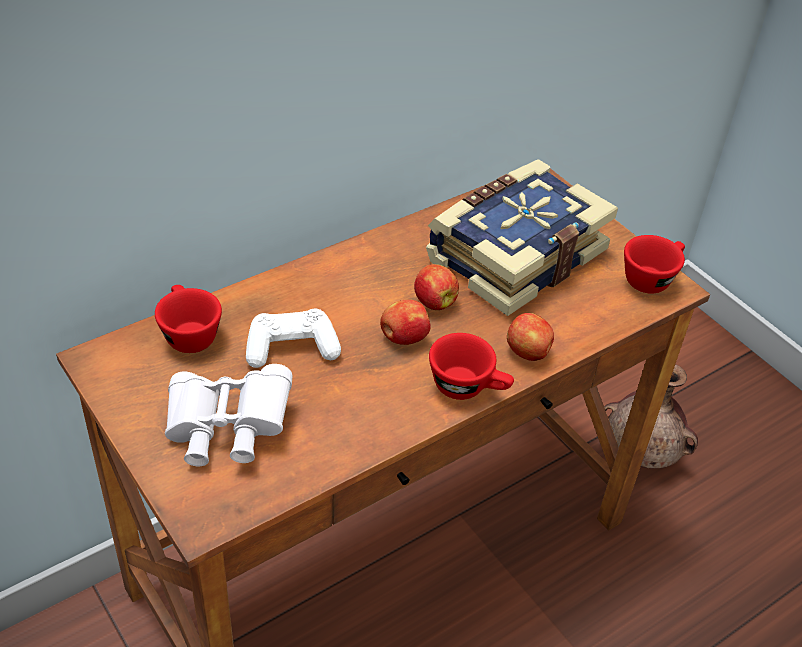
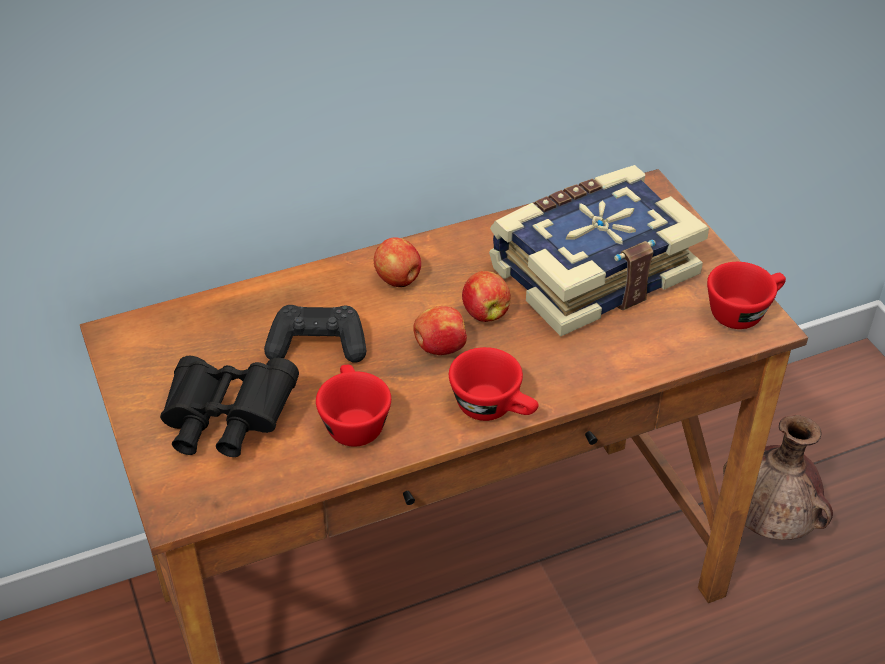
camera: 15 degrees right, 0 degrees up
red cup [155,285,222,353] -> red cup moved to [316,365,391,447]
white binoculars [165,364,292,466] -> black binoculars [160,356,299,457]
white game controller [246,309,341,368] -> black game controller [264,305,367,363]
apple [507,313,554,361] -> apple moved to [374,237,421,287]

